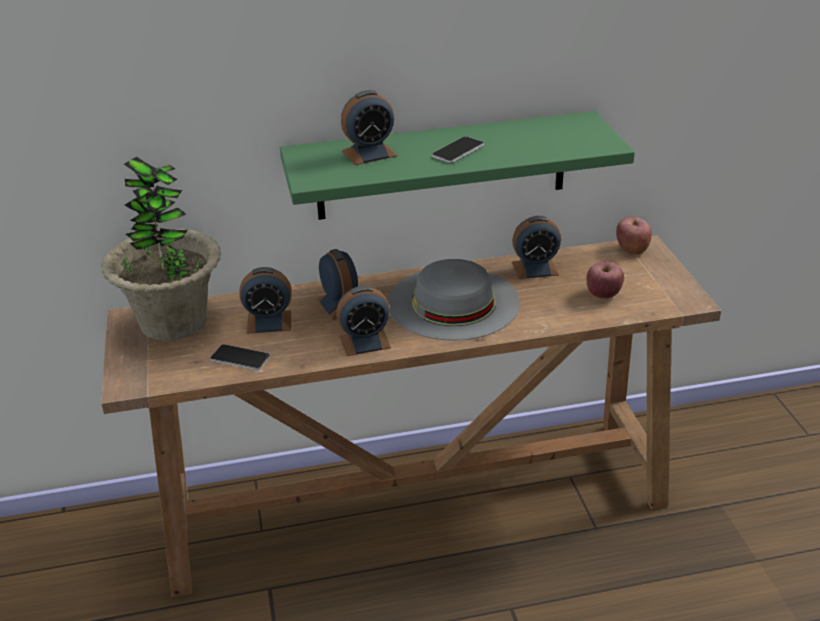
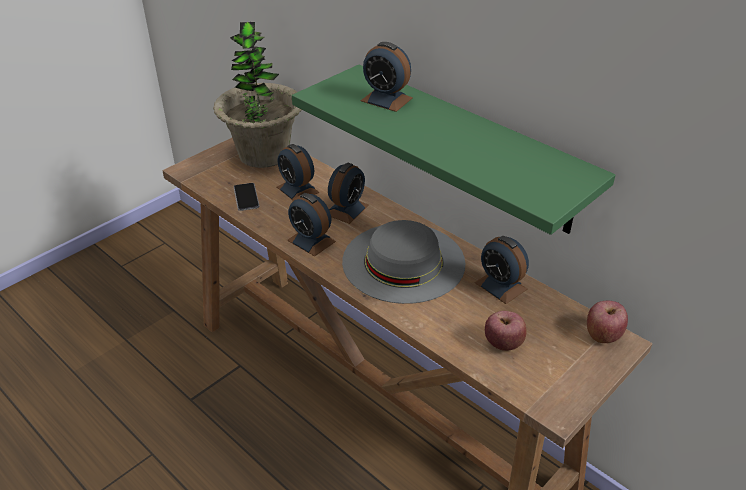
camera: 55 degrees right, 5 degrees up
phone [432,136,484,163] -> none

